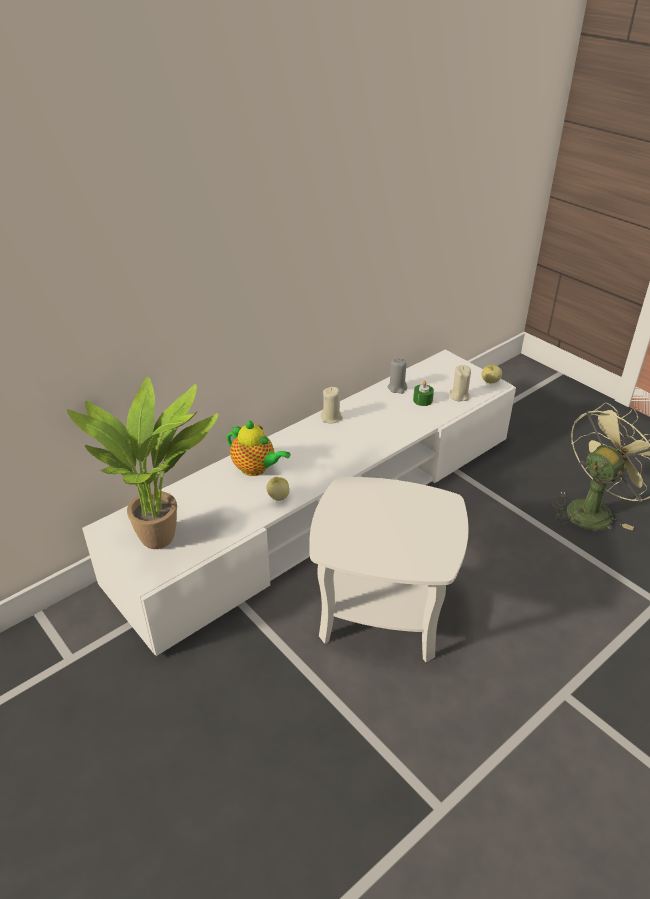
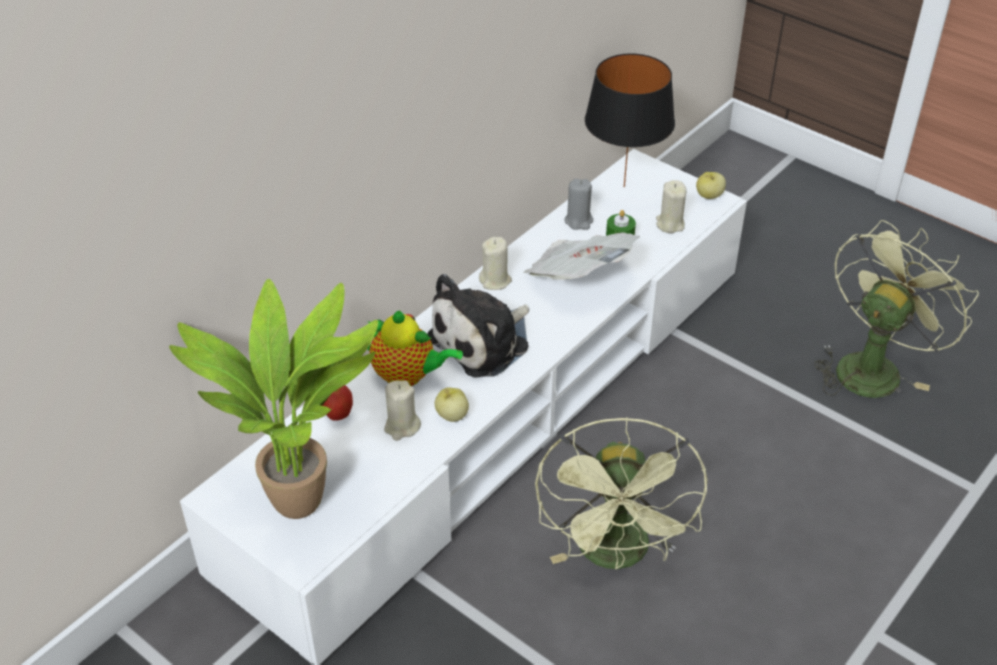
camera: 10 degrees left, 5 degrees up
white side table [309,477,469,662] -> green fan [535,417,707,570]
none -> apple [322,385,353,421]
none -> beige candle [384,380,421,441]
none -> plush toy [427,274,530,378]
none -> newspaper [523,232,640,280]
none -> black table lamp [585,53,675,187]

